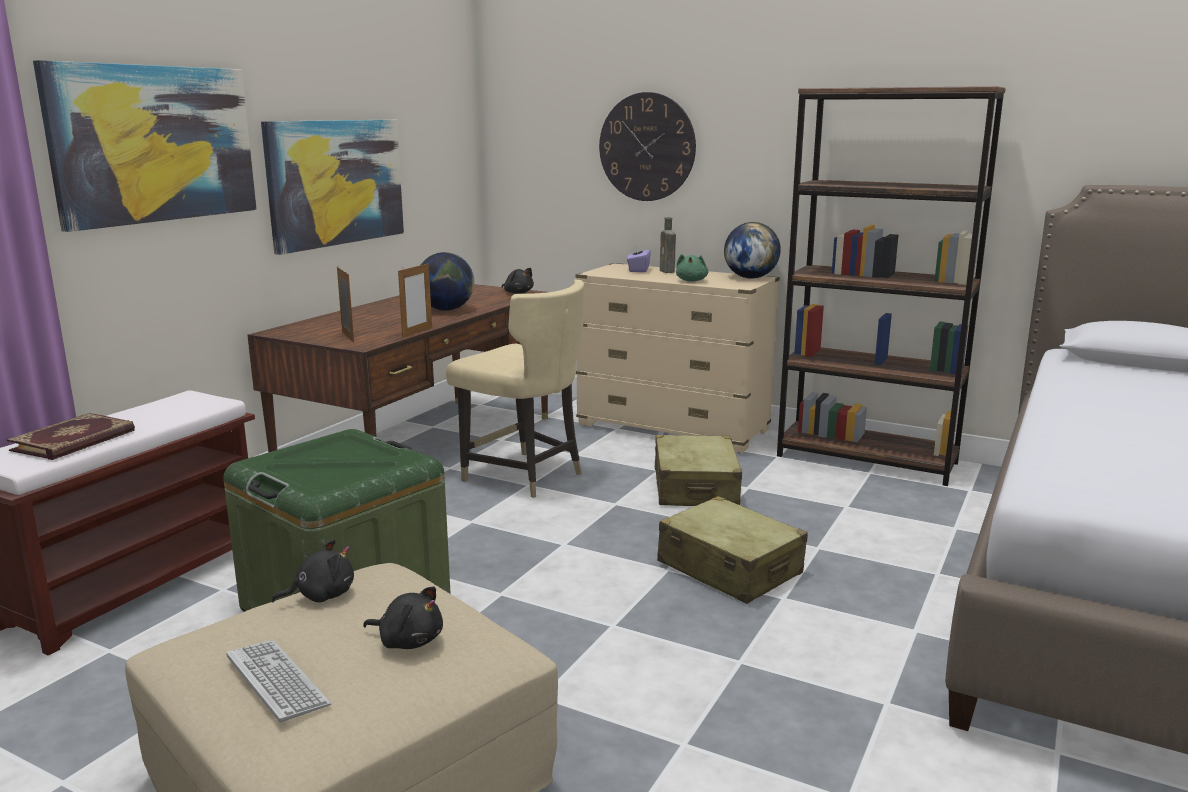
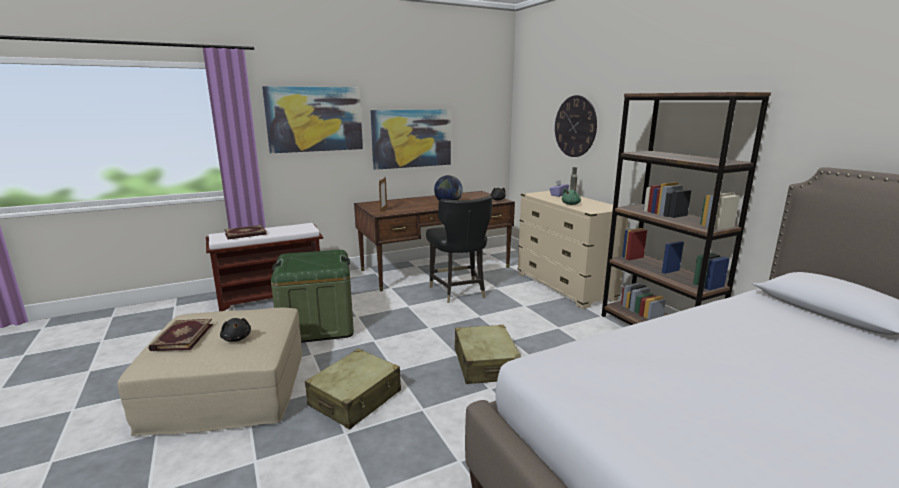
camera: 35 degrees right, 0 degrees up
keyboard [226,640,332,722] -> book [149,319,213,351]
black plush toy [271,539,354,603] -> none
picture frame [398,263,432,338] -> none
beige chair [446,280,584,498] -> black chair [426,196,492,303]
beige suitcase [655,435,742,506] -> beige suitcase moved to [305,349,401,430]
globe [724,222,781,279] -> none

